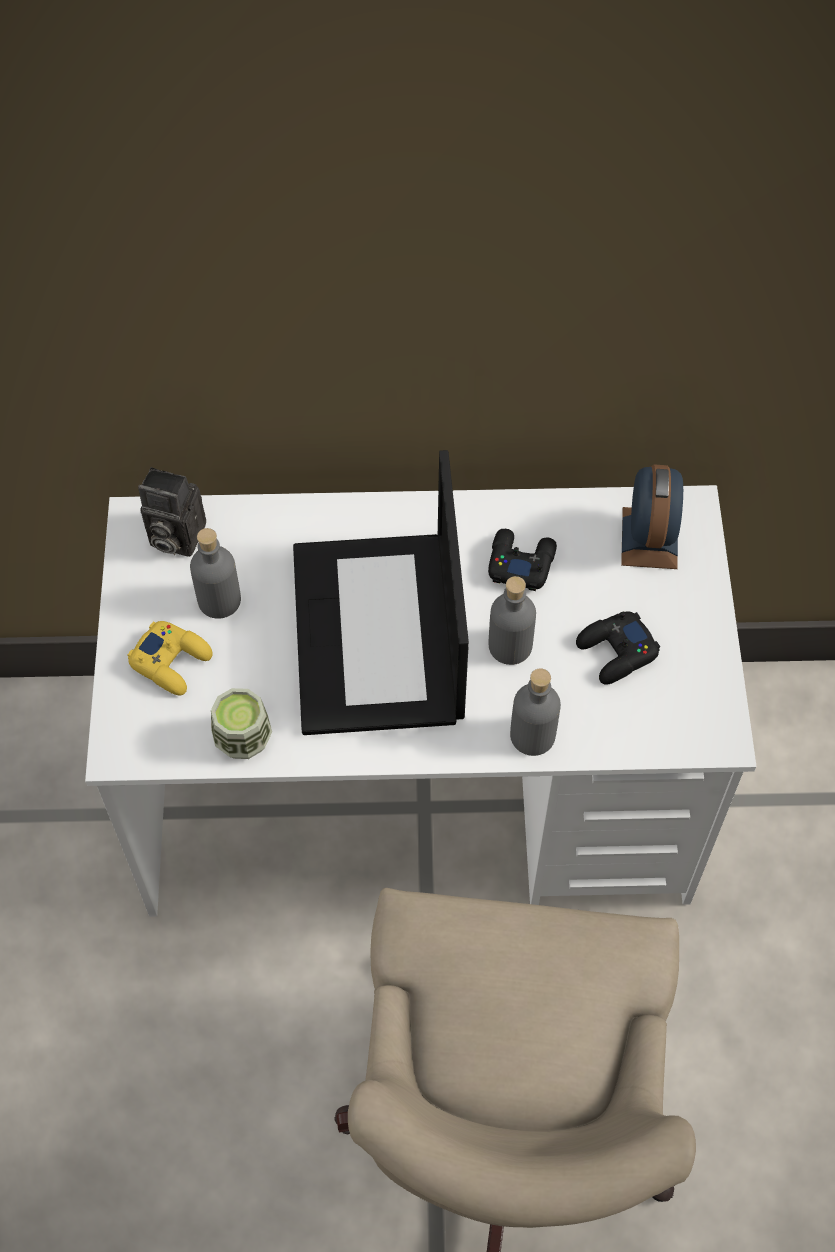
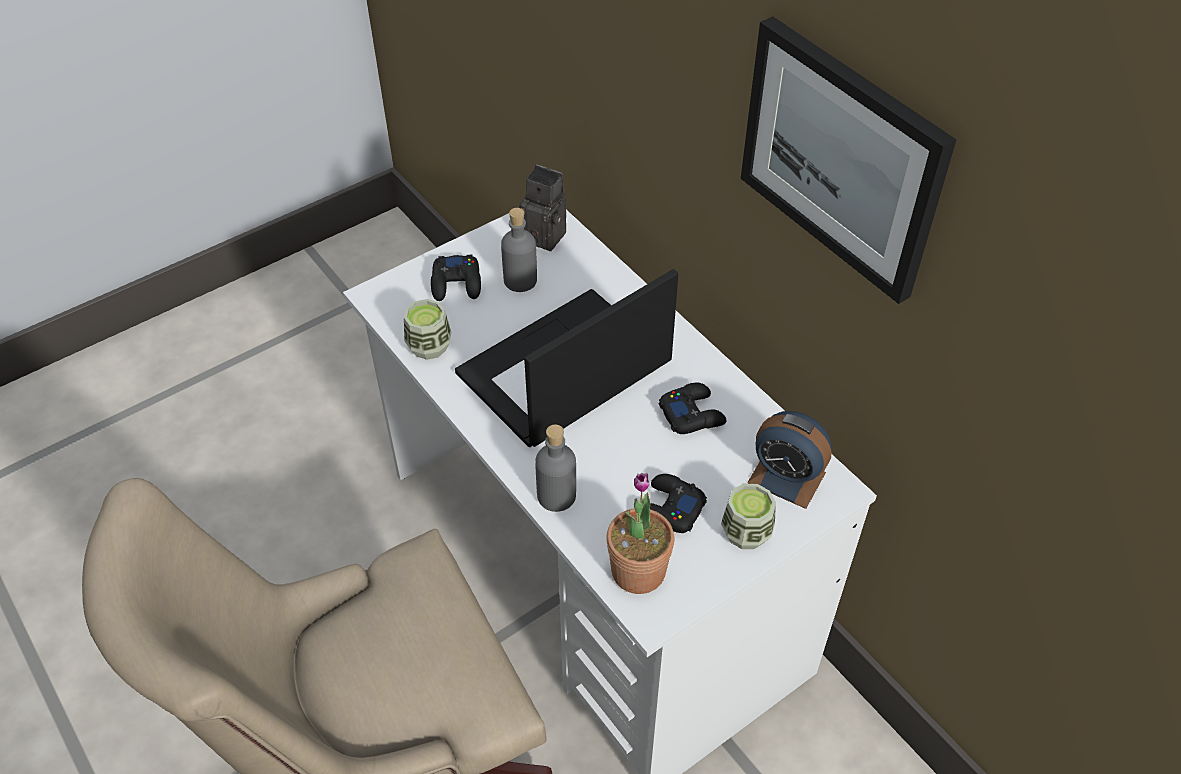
camera: 55 degrees right, 10 degrees down
yellow game controller [127,621,213,696] -> black game controller [431,255,481,301]
camera [138,467,206,557] -> camera turned 135 degrees clockwise [519,164,566,251]
grey bottle [489,576,536,665] -> none
alarm clock [621,464,683,569] -> alarm clock turned 60 degrees clockwise [747,411,832,509]
none -> potted plant [606,473,675,594]
none -> cup [721,484,776,549]
none -> picture [741,16,956,304]

